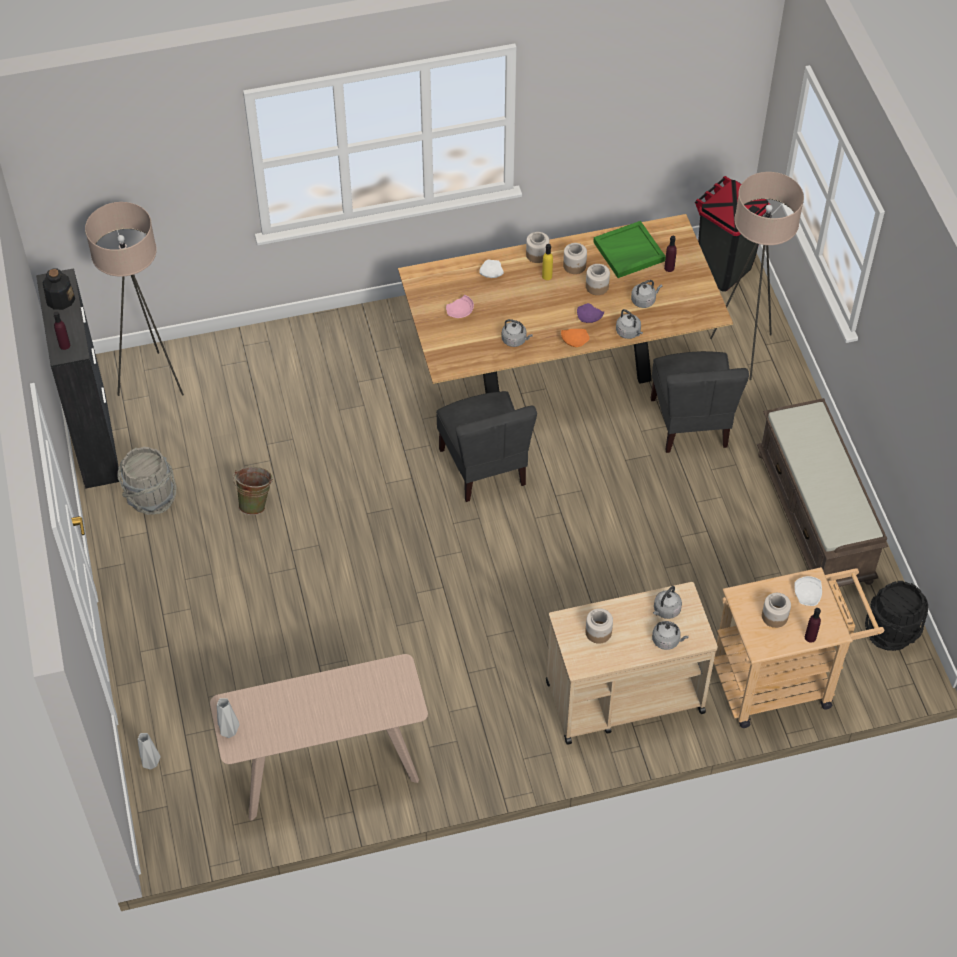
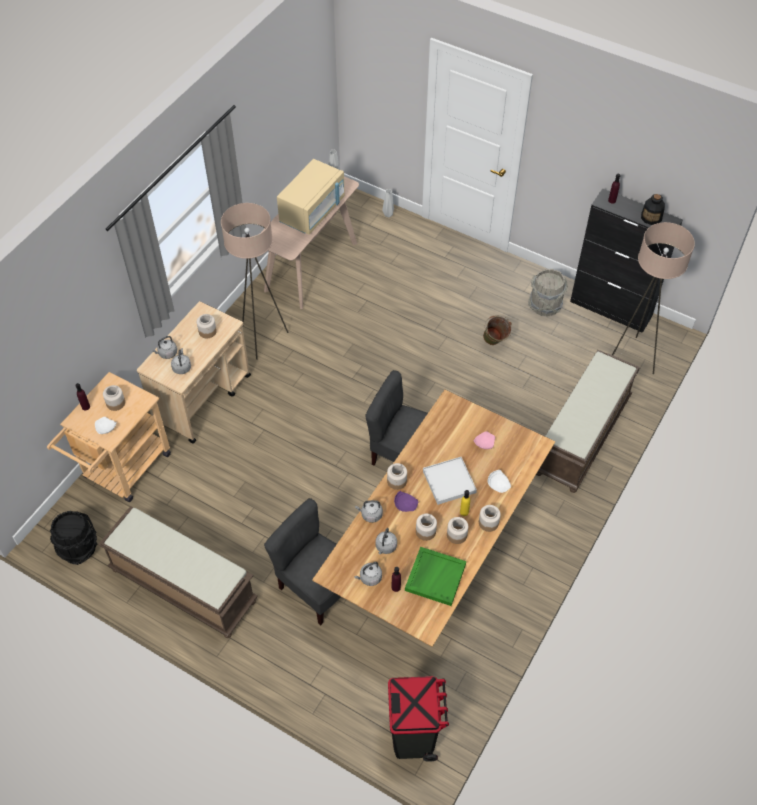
camera: 135 degrees right, 0 degrees up
grey kettle [501,319,533,347] -> grey kettle moved to [354,562,382,586]
orange plate [561,329,590,347] -> jar [387,463,407,490]
beige floor lamp [710,172,804,380] -> beige floor lamp moved to [221,203,289,360]
none -> beige microwave [277,159,345,235]
none -> white tray [423,457,477,505]
none -> brown bench [536,350,640,493]

